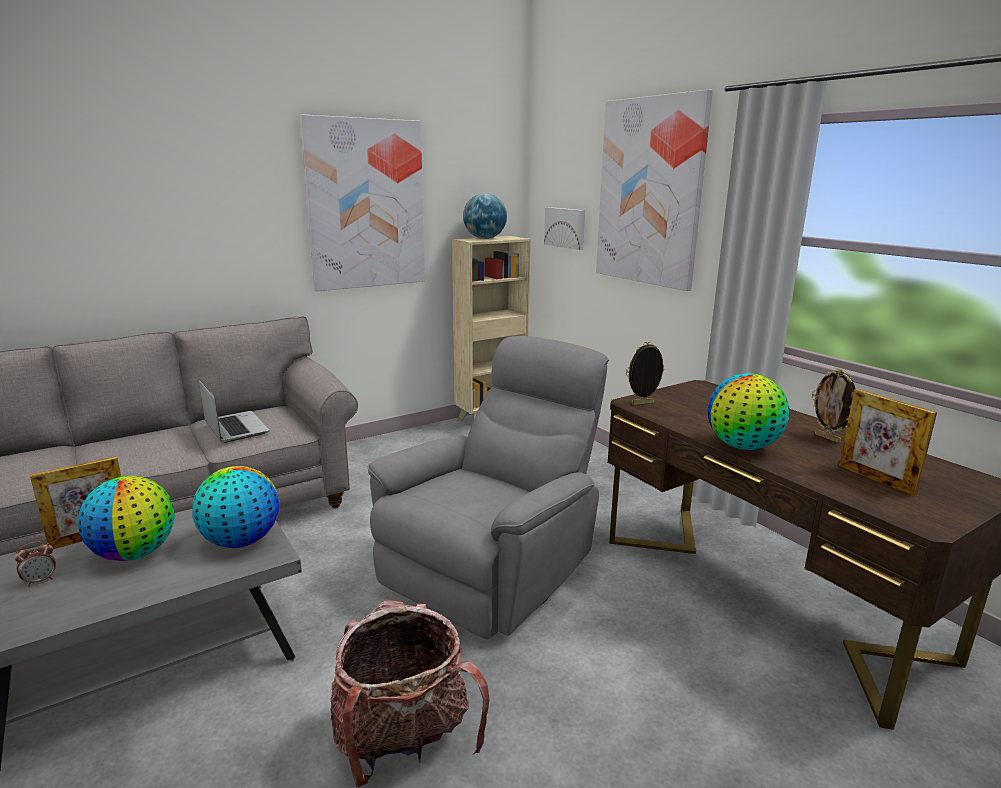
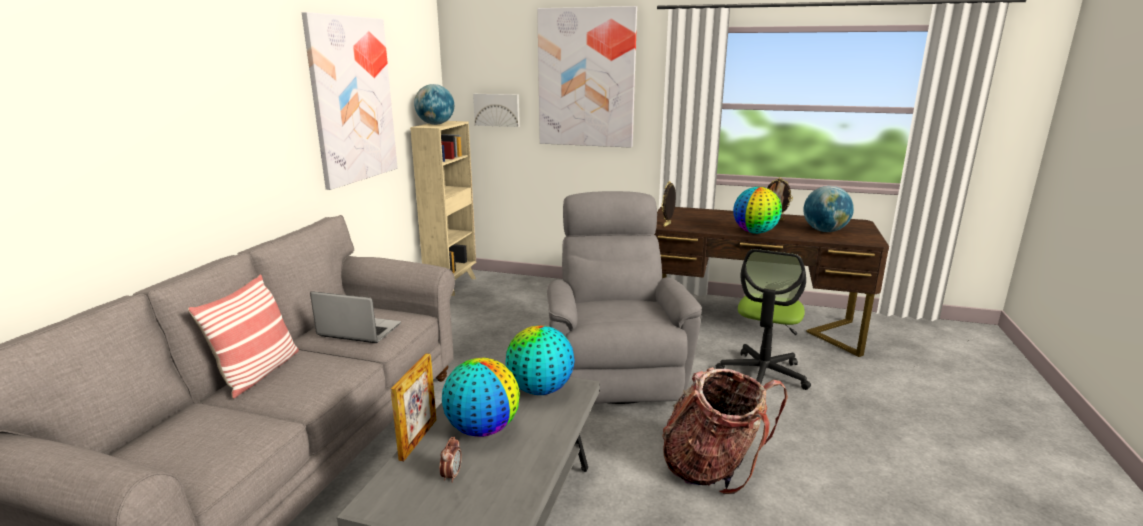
camera: 40 degrees left, 0 degrees up
picture frame [839,389,937,496] -> globe [803,186,854,232]
none -> pillow [188,274,299,399]
none -> office chair [716,249,811,390]

